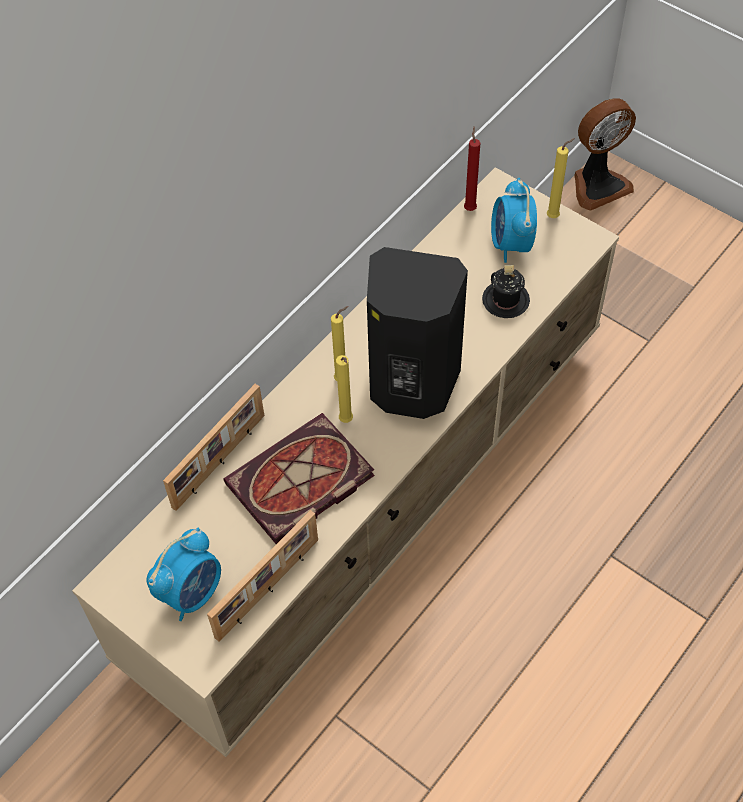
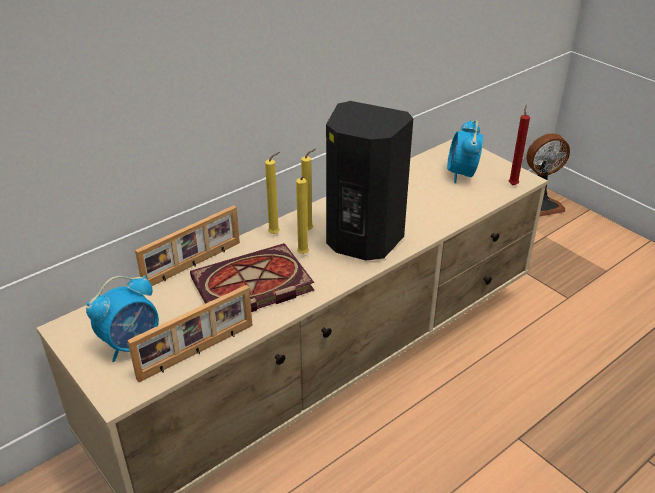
camera: 10 degrees right, 20 degrees down
red candle [464,126,480,211] -> red candle moved to [509,104,530,185]
black mug [482,265,530,318] -> none
yellow candle [547,138,575,218] -> yellow candle moved to [265,152,280,234]

